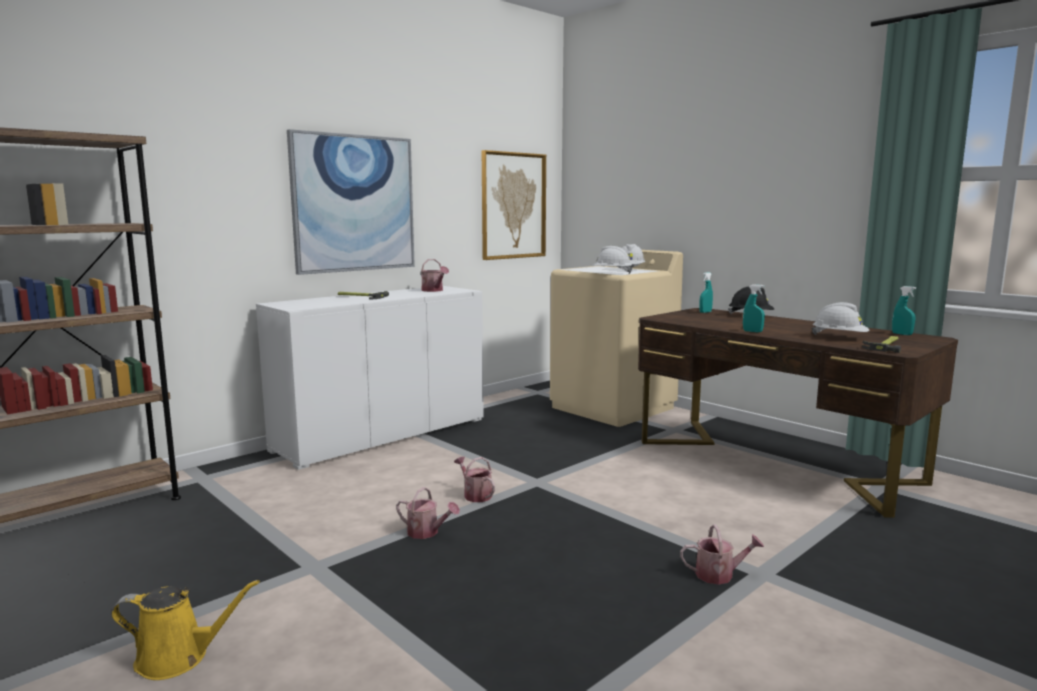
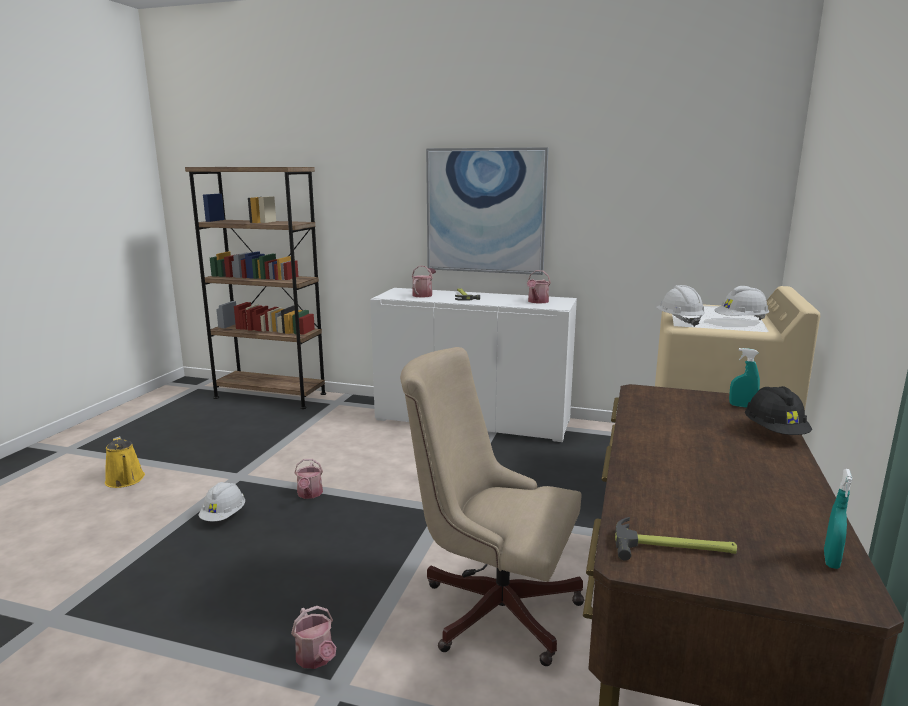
camera: 60 degrees right, 5 degrees up
watering can [454,456,495,502] -> watering can moved to [412,266,436,298]
picture [482,150,546,260] -> none
turquoise spray bottle [743,284,765,332] -> none
white hard hat [811,302,869,335] -> white hard hat moved to [199,482,245,521]
none -> beige office chair [400,347,584,666]

